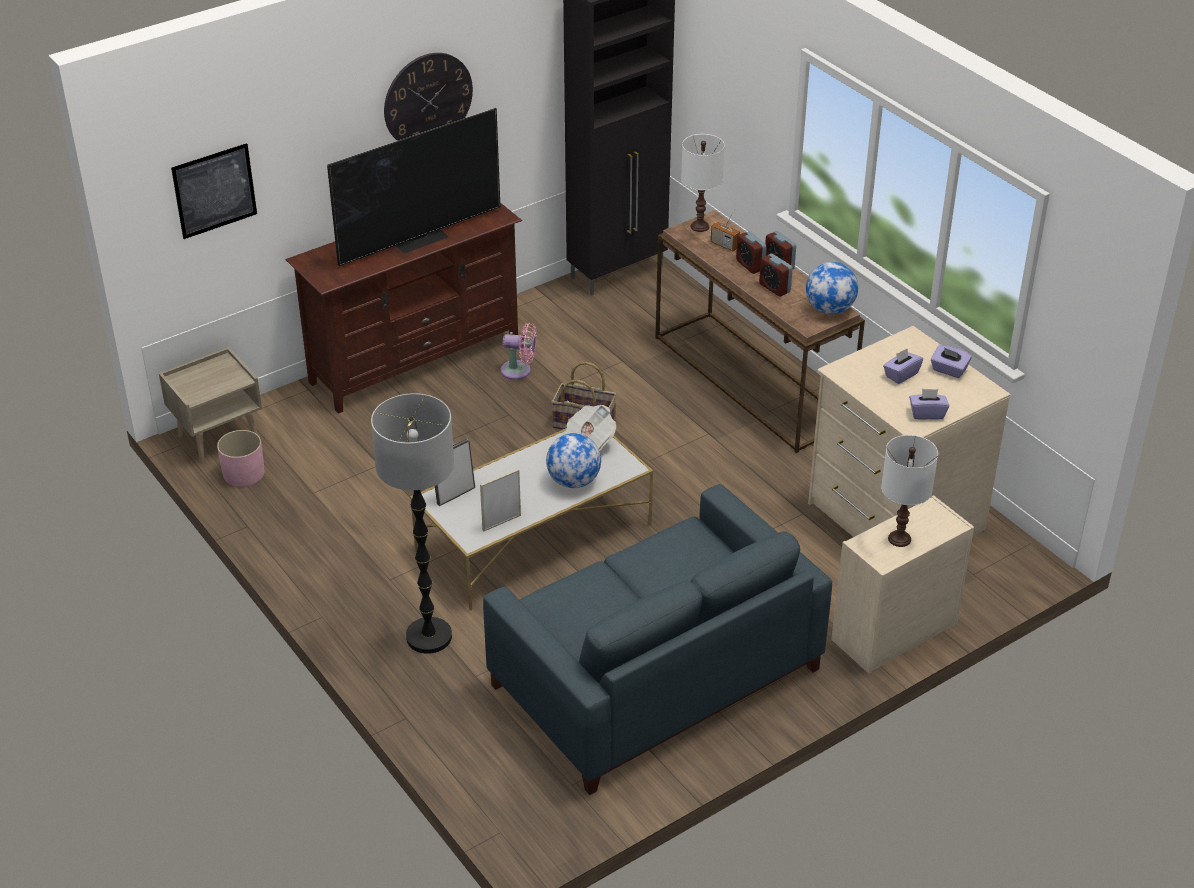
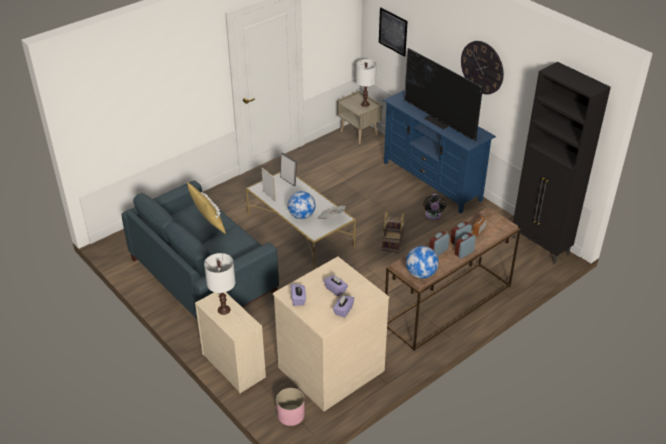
camera: 85 degrees right, 0 degrees up
pink planter [217,430,265,487] -> pink planter moved to [276,388,305,426]
brown tv stand [286,203,522,414] -> blue tv stand [383,90,496,214]
floor lamp [371,393,454,654] -> none
pink fan [501,323,537,380] -> black fan [424,194,446,220]
white table lamp [681,134,725,232] -> white table lamp moved to [356,59,377,107]
none -> yellow pillow [186,182,226,234]

